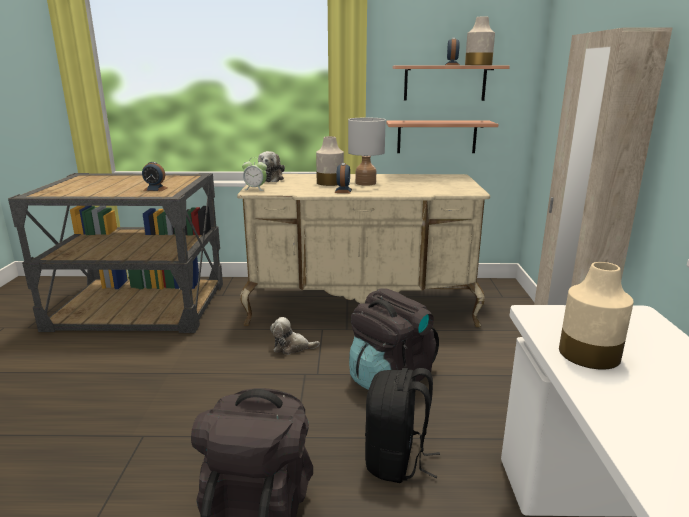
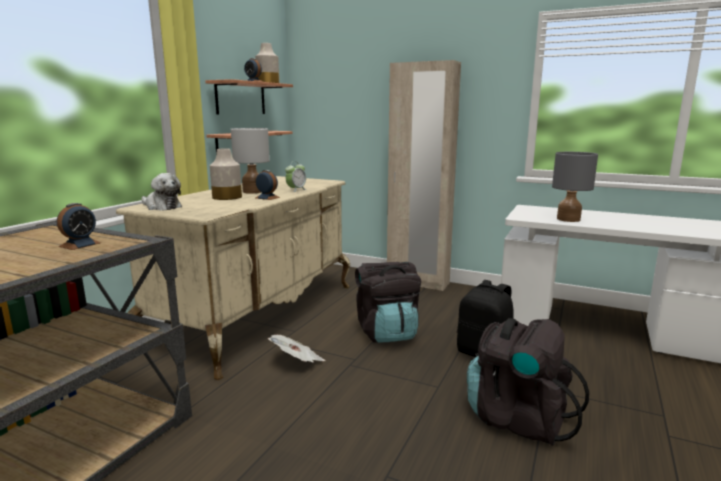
camera: 65 degrees left, 5 degrees down
alarm clock [242,160,267,191] -> alarm clock moved to [285,161,307,192]
plush toy [270,317,320,355] -> newspaper [268,335,325,363]
beige vase [559,262,634,370] -> grey table lamp [552,152,598,222]

